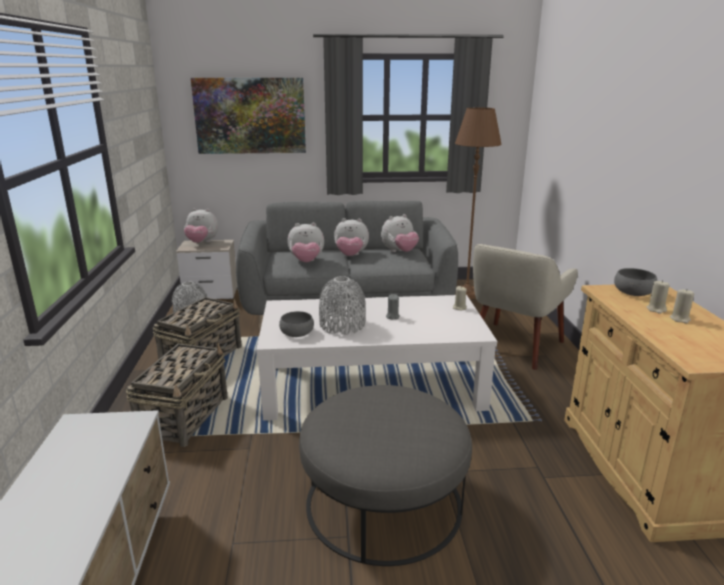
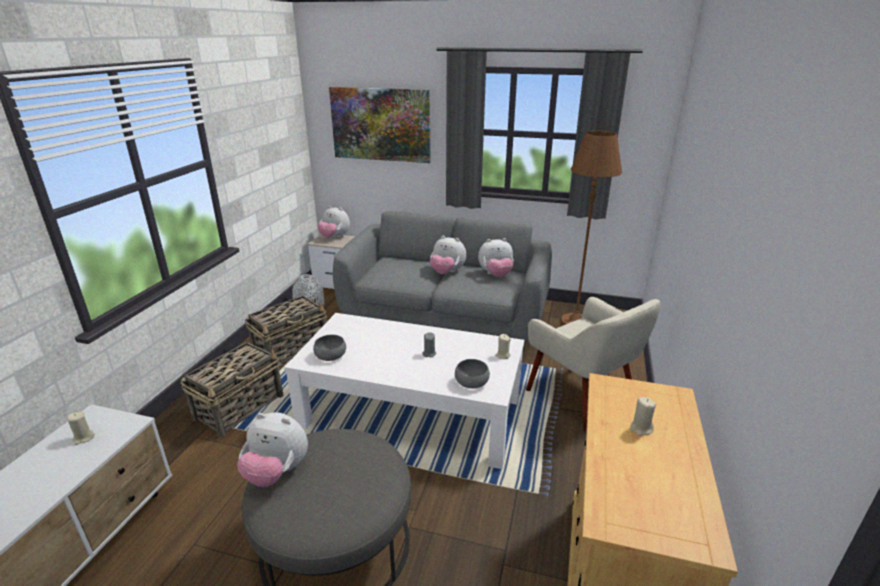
camera: 20 degrees right, 5 degrees up
plush toy [287,223,324,263] -> plush toy moved to [237,412,308,487]
grey vase [319,276,366,335] -> none
beige armchair [473,244,578,370] -> beige armchair turned 90 degrees counterclockwise [526,297,660,431]
grey bowl [614,268,657,296] -> grey bowl moved to [455,359,490,388]
beige candle [670,289,694,324] -> beige candle moved to [67,412,95,445]

